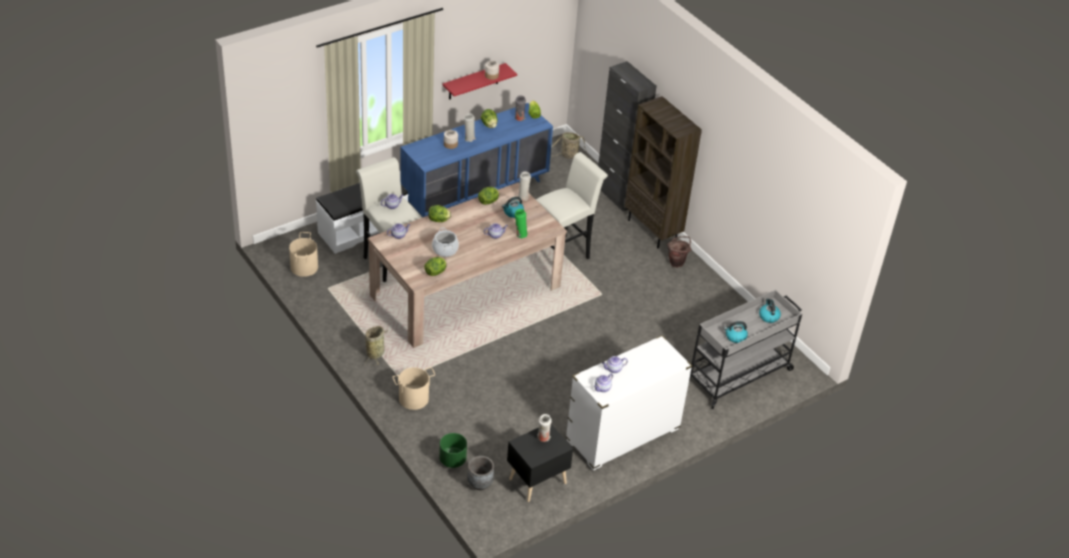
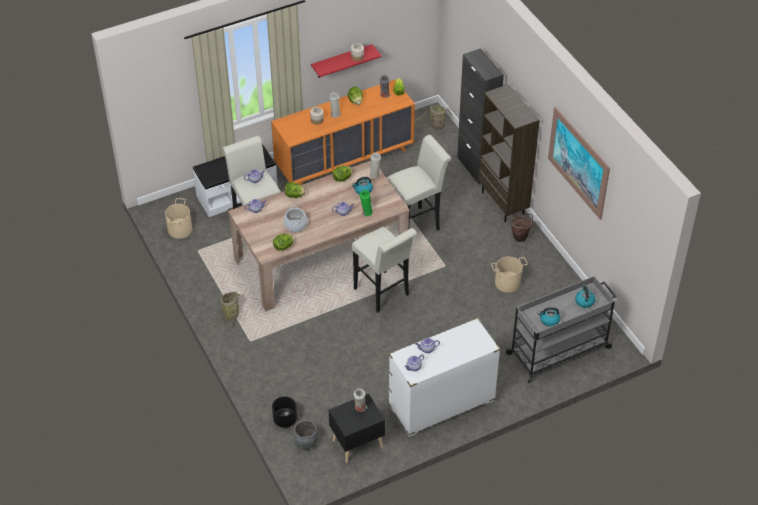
camera: 10 degrees right, 5 degrees up
beige bucket [393,367,435,410] -> beige bucket moved to [491,257,527,293]
blue dresser [400,103,553,217] -> orange dresser [271,79,415,185]
green planter [439,433,467,468] -> black planter [272,397,297,428]
none -> white stool [352,227,417,312]
none -> picture [548,107,610,220]

